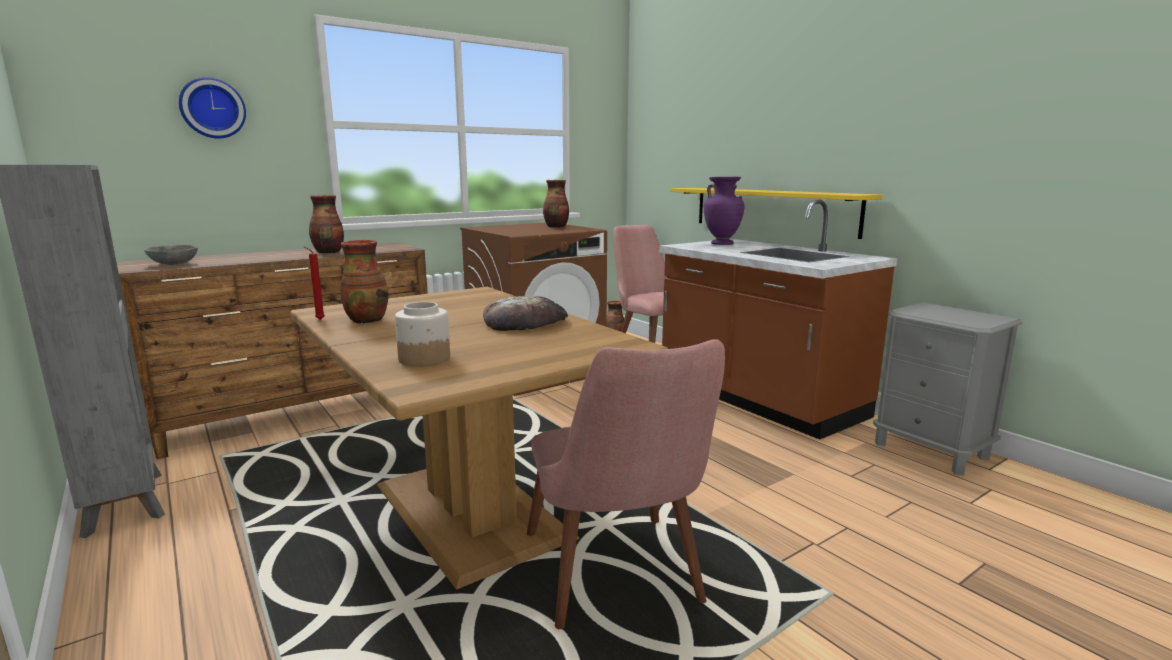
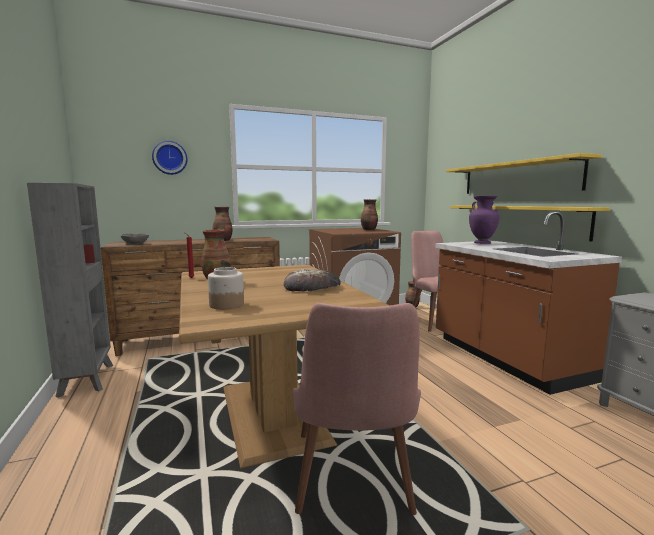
camera: 15 degrees right, 5 degrees down
none -> yellow shelf [446,153,602,194]

